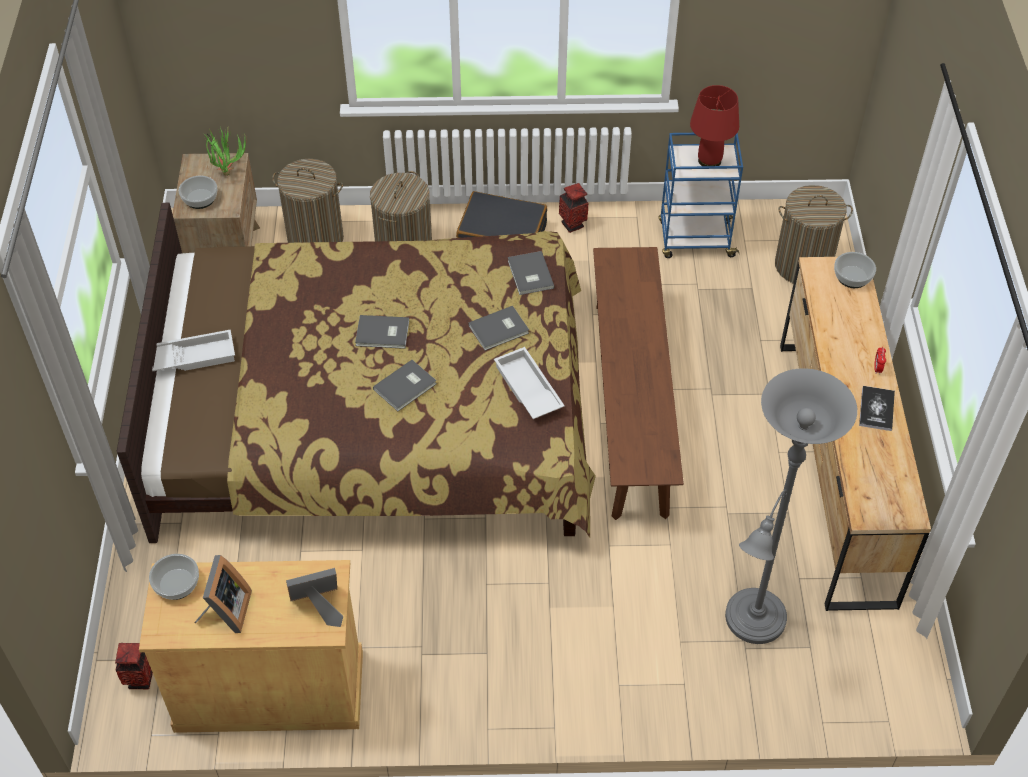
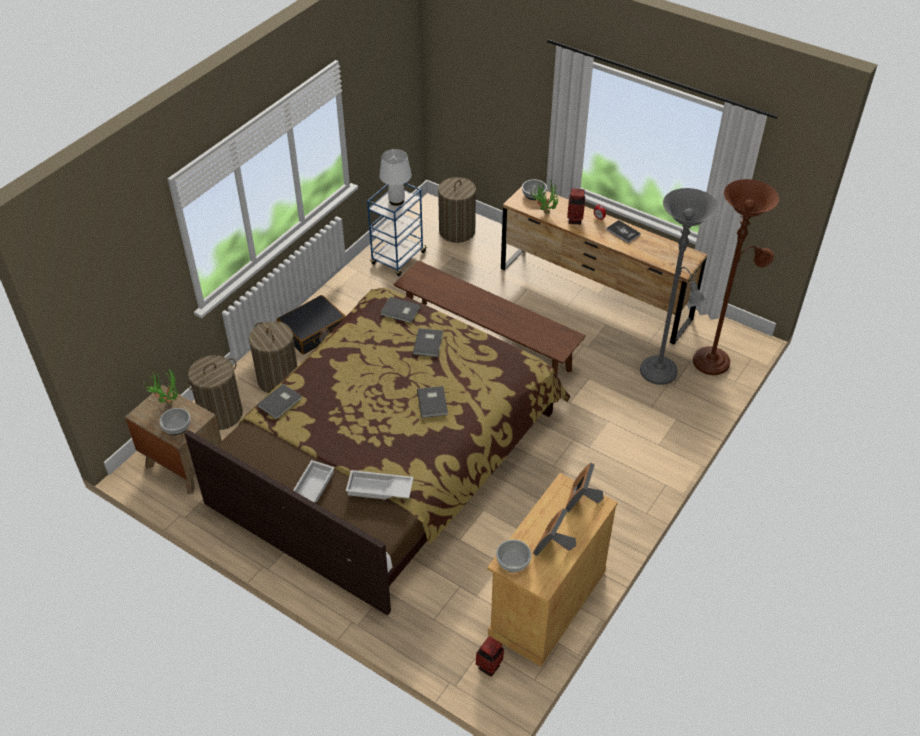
camera: 55 degrees left, 5 degrees down
picture frame [194,555,252,633] -> picture frame turned 105 degrees counterclockwise [533,508,576,556]
grey book [355,315,409,349] -> grey book moved to [257,384,302,419]
white tray [494,347,565,419] -> white tray moved to [346,470,414,499]
vase [559,183,589,233] -> vase moved to [567,188,585,225]
red table lamp [690,85,739,166] -> white table lamp [379,149,411,206]
none -> potted plant [530,180,558,214]
none -> brown floor lamp [693,179,779,375]

